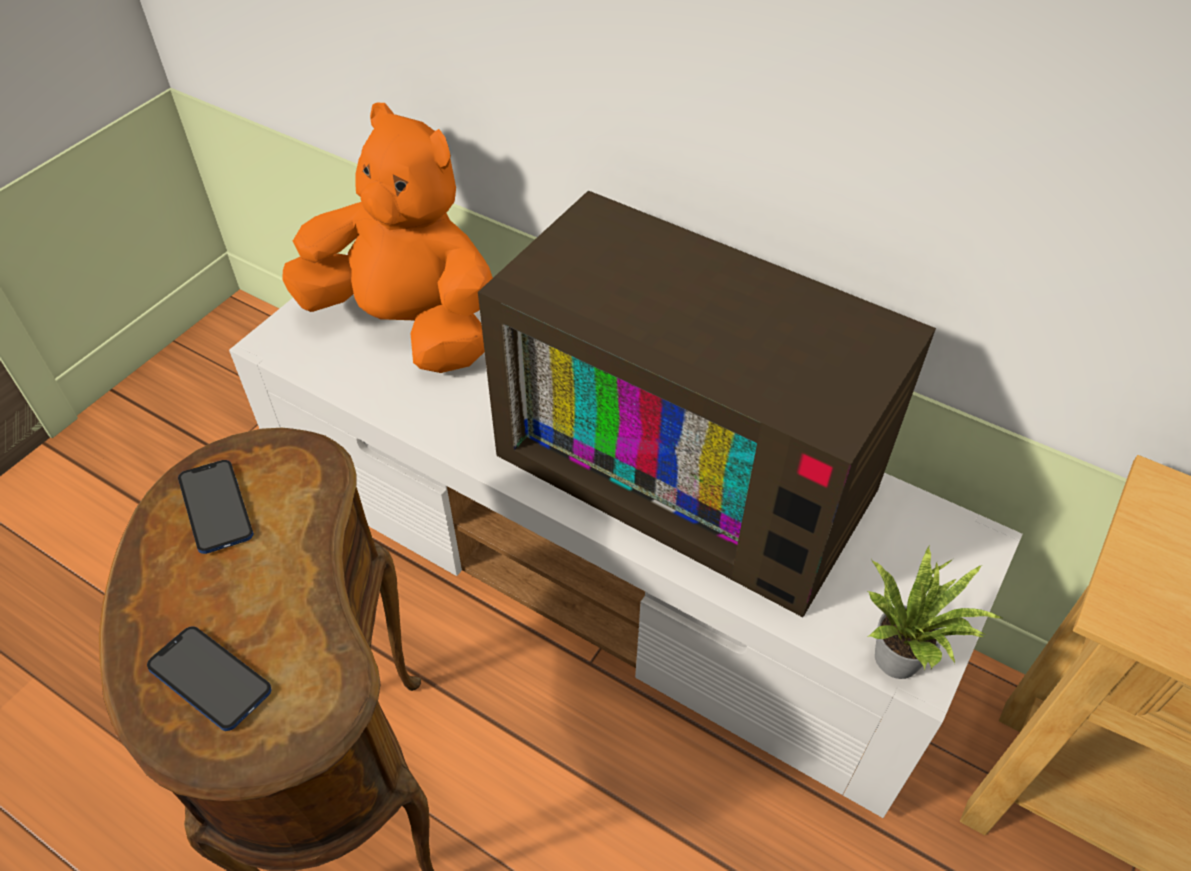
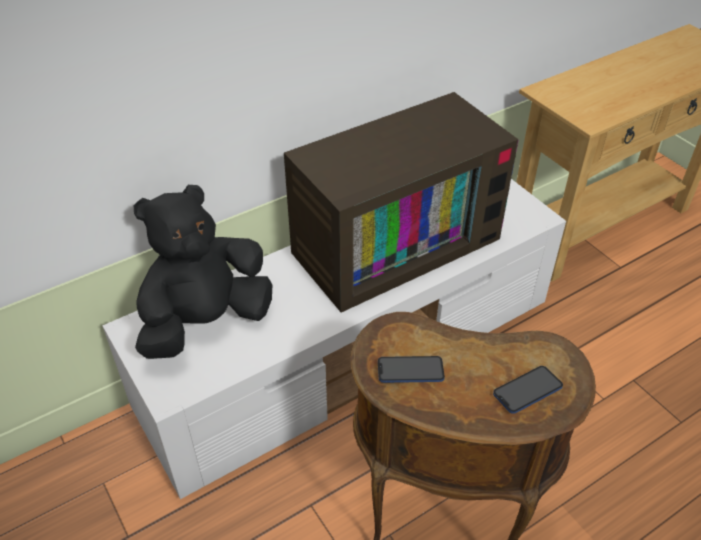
camera: 65 degrees left, 5 degrees down
orange plush toy [283,103,493,373] -> black plush toy [134,185,272,359]
potted plant [867,547,1004,679] -> none

